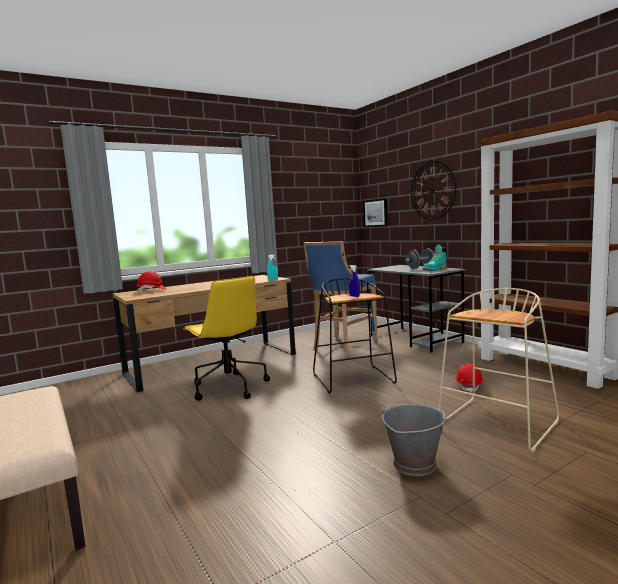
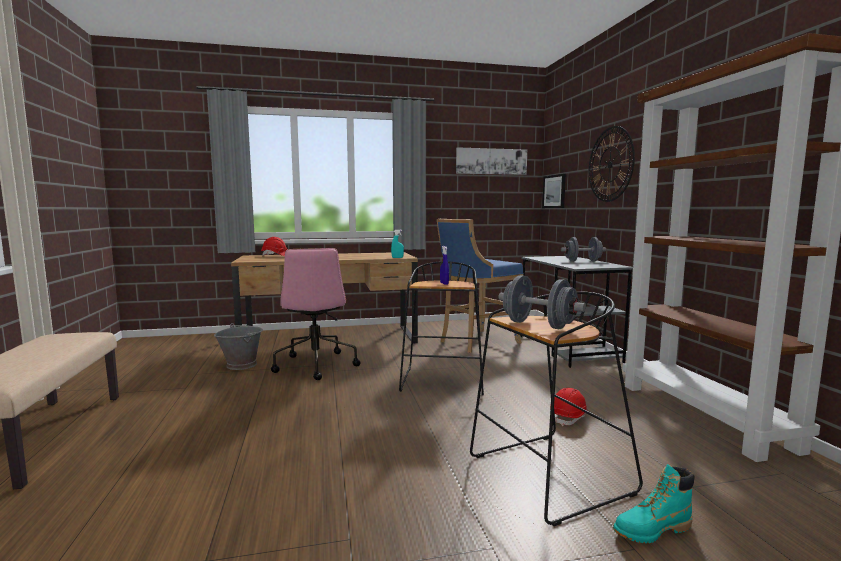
camera: 20 degrees right, 0 degrees up
yellow office chair [183,276,270,401] -> pink office chair [271,248,360,380]
grey bucket [381,404,449,476] -> grey bucket moved to [214,323,263,370]
turquoise boot [423,244,447,271] -> turquoise boot moved to [613,464,695,543]
beige stool [438,288,559,453] -> black stool [470,291,643,526]
none -> picture [456,147,527,175]
none -> grey dumbbell [498,275,586,329]

